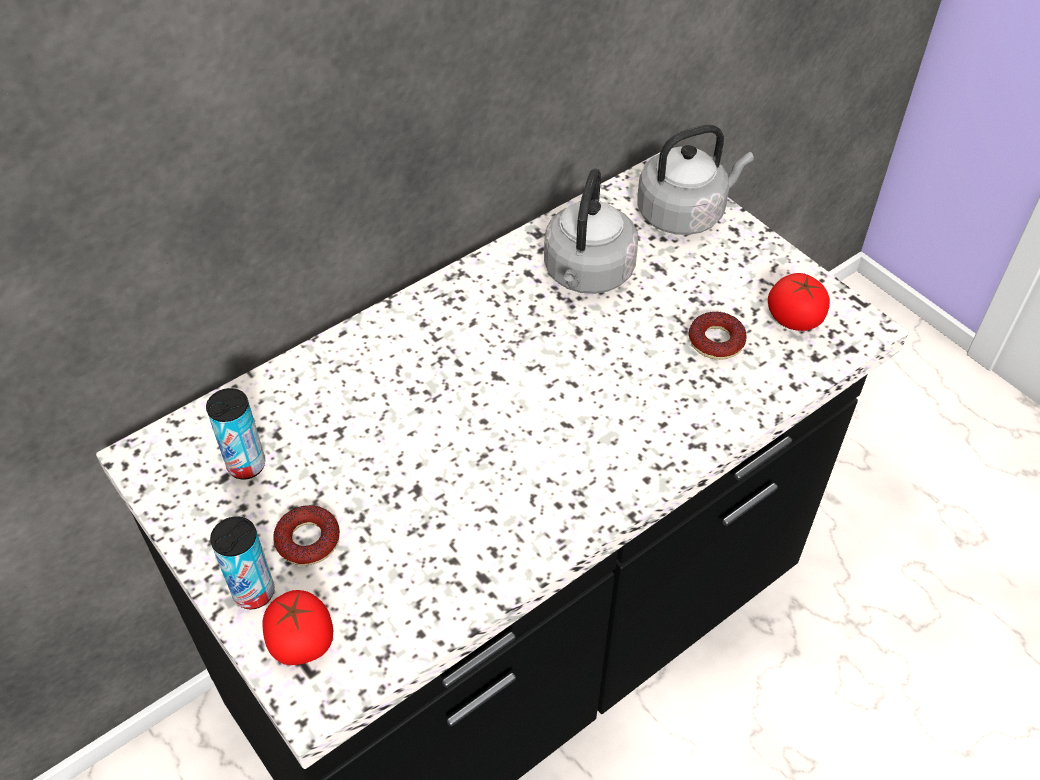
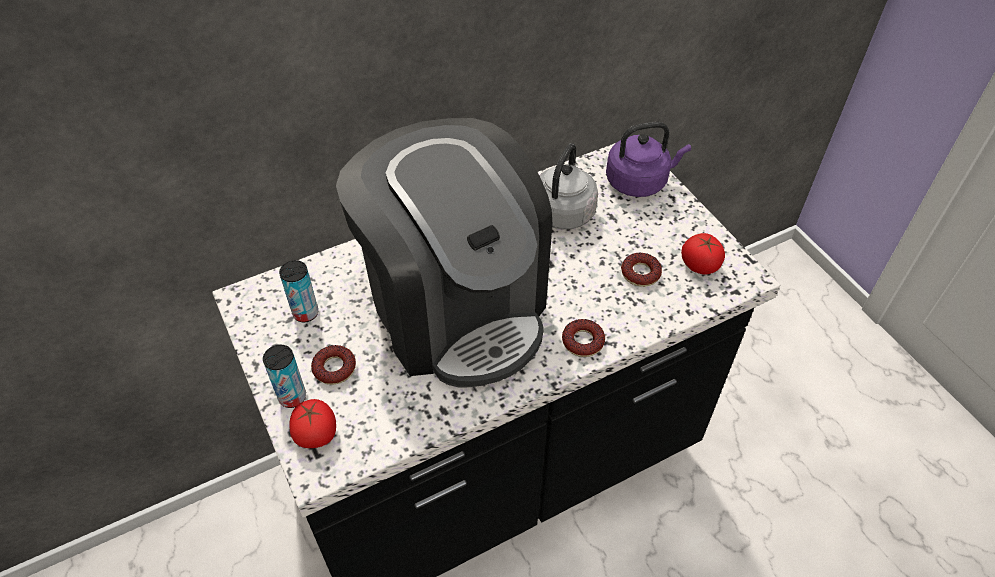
camera: 10 degrees right, 0 degrees up
grey kettle [637,125,754,235] -> purple kettle [606,122,691,197]
none -> coffee machine [336,118,552,388]
none -> donut [562,319,605,357]

